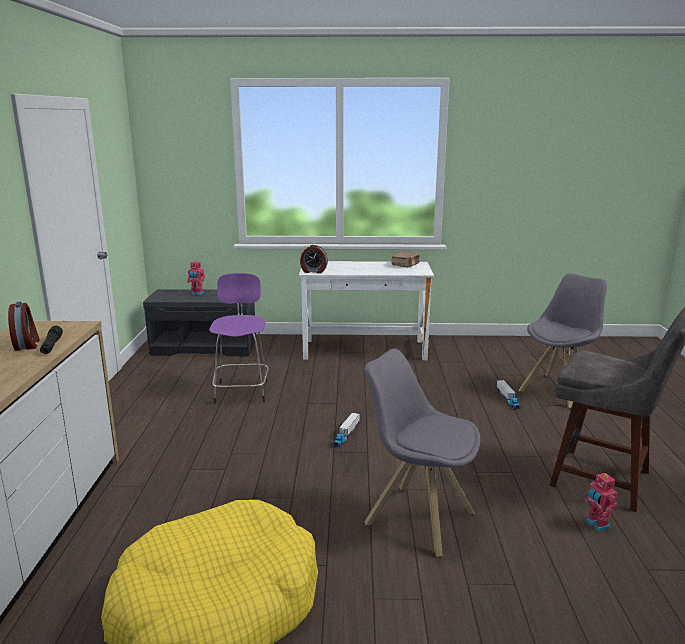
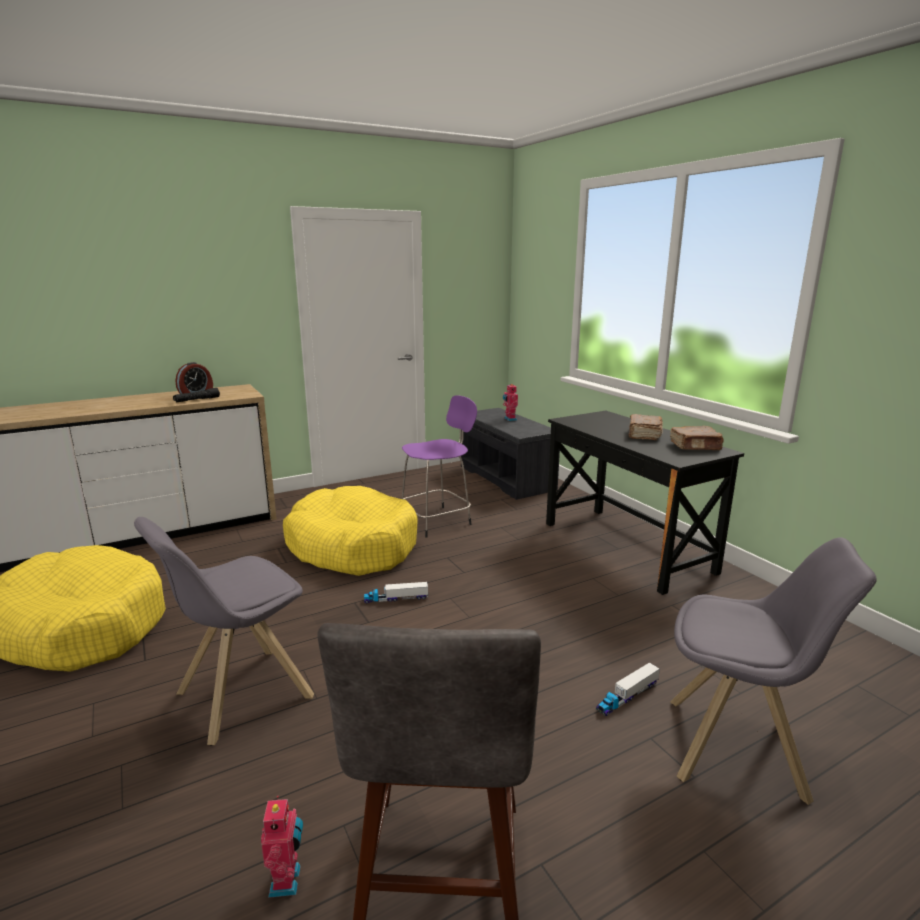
camera: 60 degrees right, 0 degrees up
white desk [299,261,434,361] -> black desk [546,411,744,595]
alarm clock [300,245,328,273] -> none
grey chair [364,348,481,557] -> grey chair turned 135 degrees counterclockwise [134,517,314,746]
toy robot [584,471,617,532] -> toy robot turned 135 degrees clockwise [261,796,303,898]
none -> yellow dog bed [283,486,418,576]
none -> brown book [628,414,663,440]

